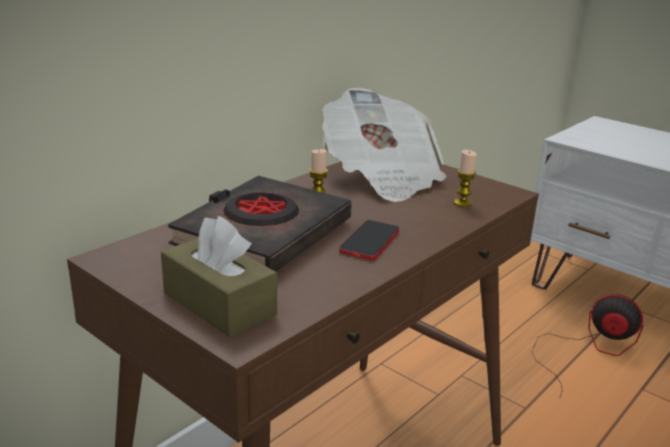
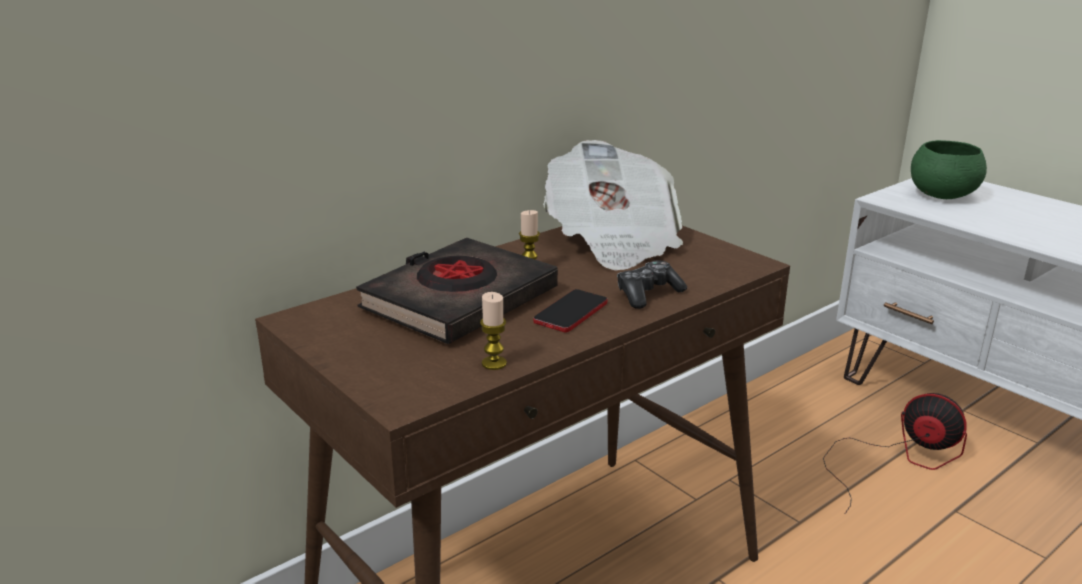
camera: 10 degrees right, 0 degrees up
brown tissue box [161,216,277,338] -> none
candle [454,150,477,207] -> candle moved to [480,292,507,370]
none -> game controller [617,261,687,309]
none -> green bowl [911,140,987,199]

